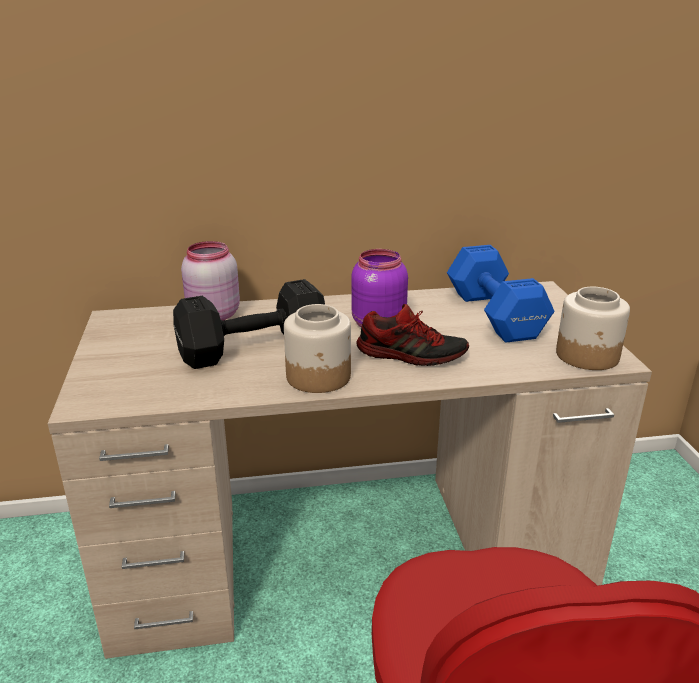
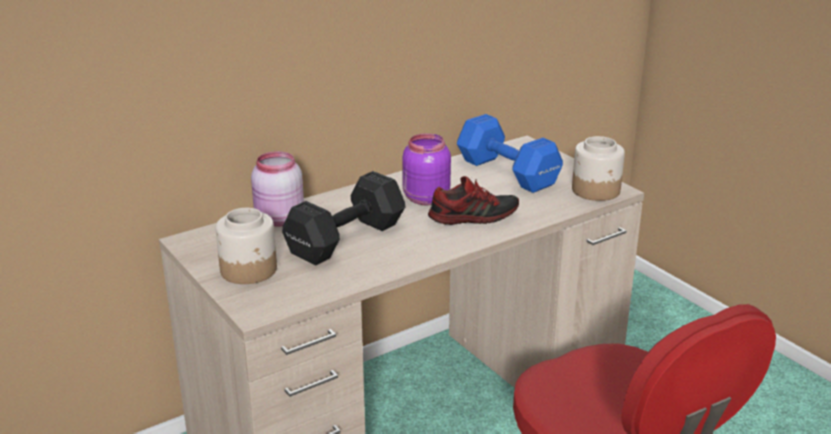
camera: 25 degrees left, 0 degrees up
jar [284,304,351,393] -> jar moved to [215,208,277,284]

